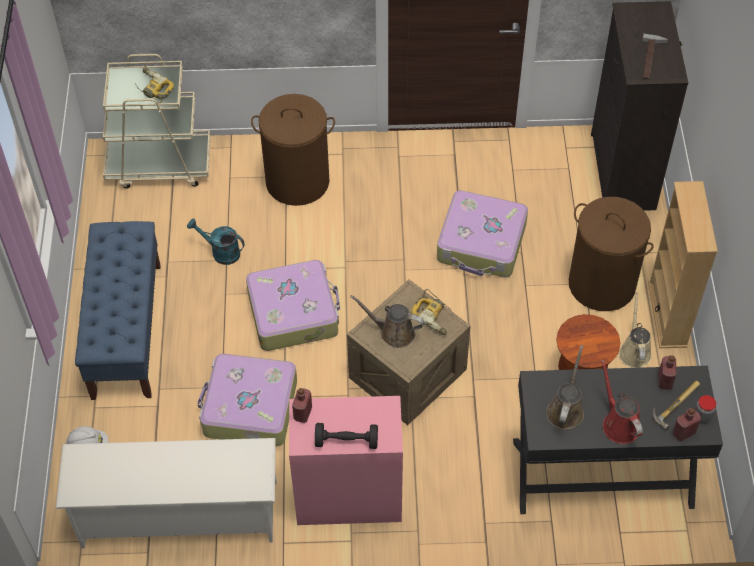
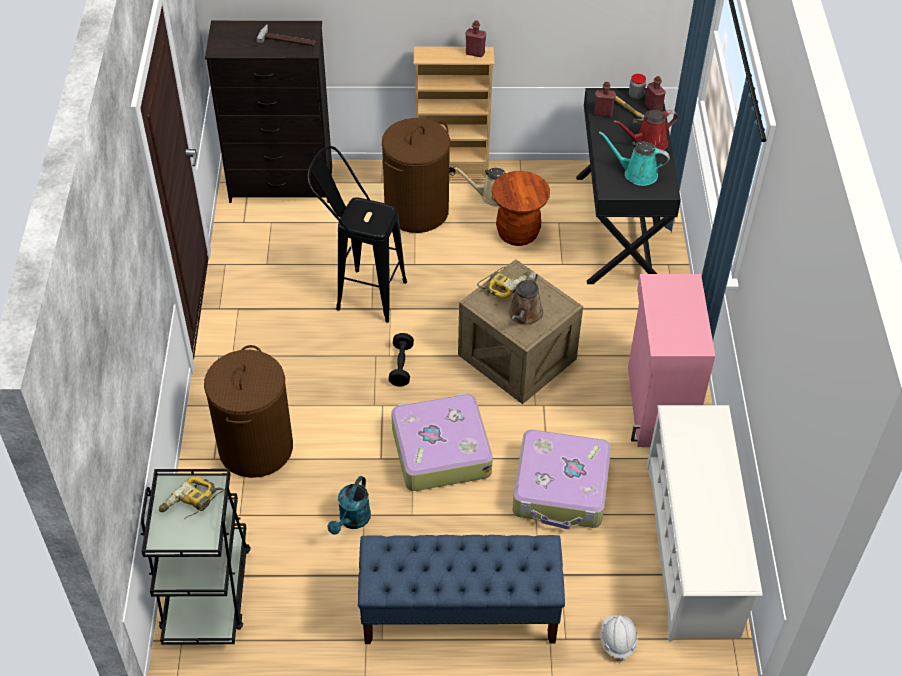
camera: 90 degrees left, 5 degrees down
beige cart [103,54,210,188] -> black cart [141,469,251,645]
red bottle [292,388,312,423] -> red bottle moved to [466,21,486,57]
black dumbbell [315,423,378,449] -> black dumbbell moved to [389,333,414,387]
suitcase [437,190,528,278] -> black stool [307,146,407,323]
brown watering can [546,345,584,430] -> turquoise watering can [599,132,670,186]

